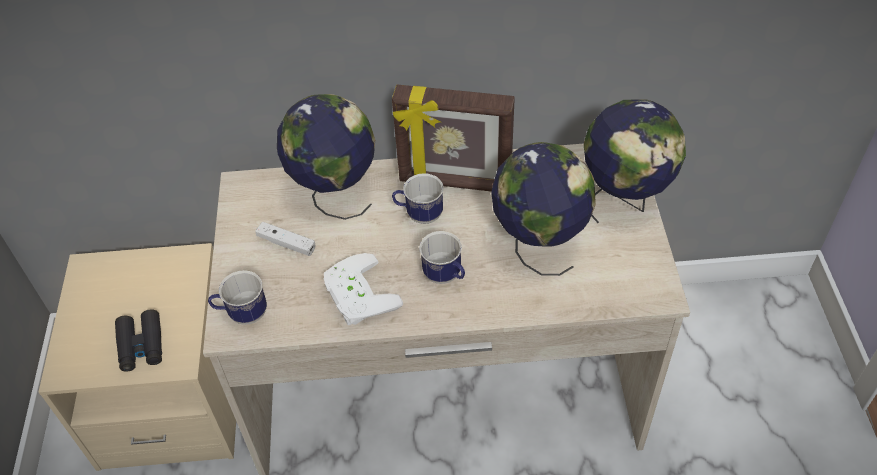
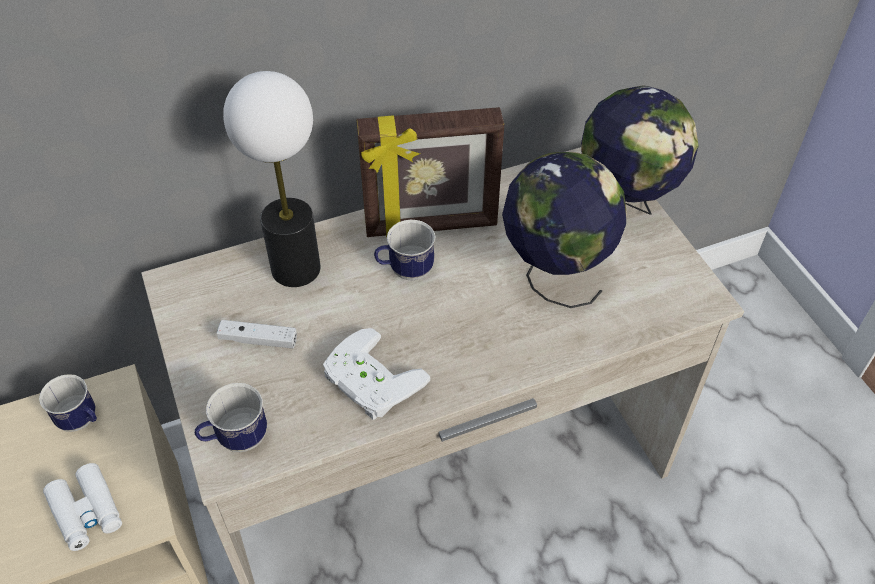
camera: 20 degrees left, 0 degrees up
black binoculars [115,309,162,372] -> white binoculars [43,463,122,551]
globe [277,94,375,220] -> table lamp [223,71,321,287]
mug [419,231,465,284] -> mug moved to [39,374,97,432]

